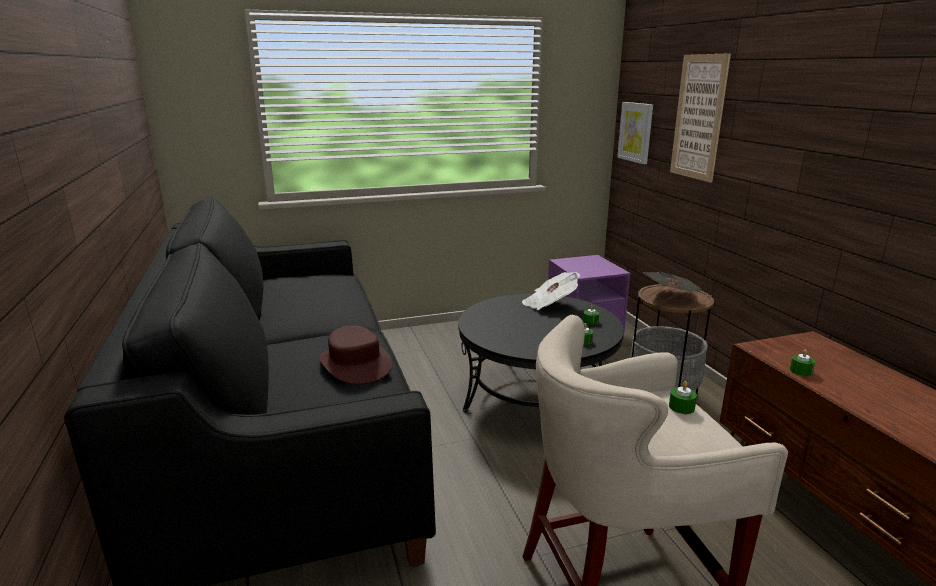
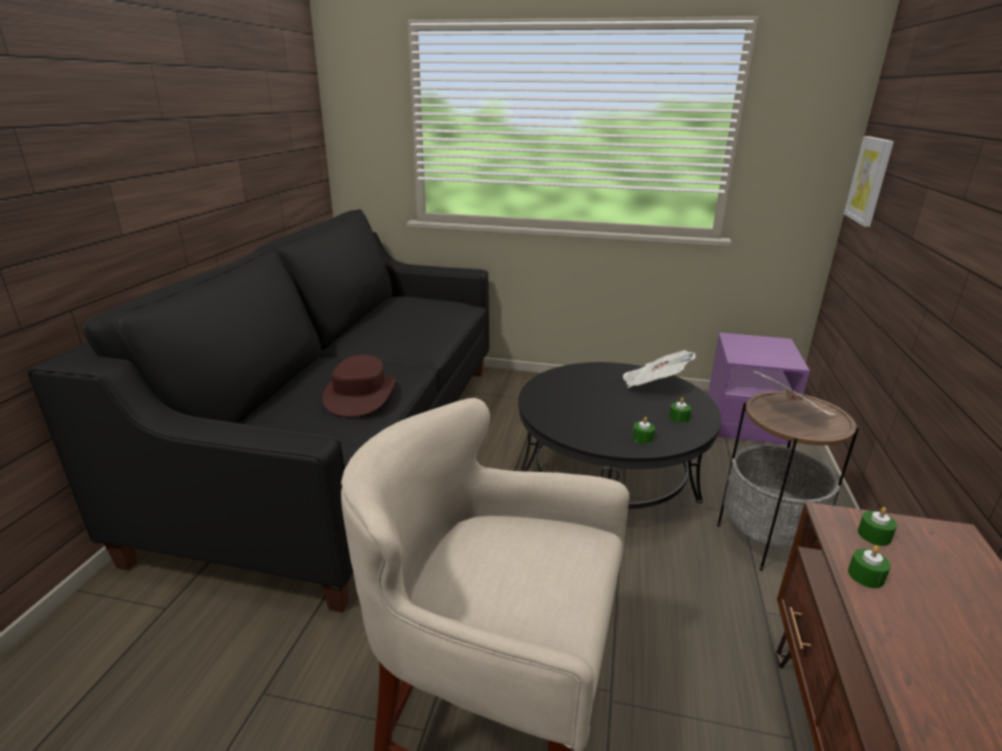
camera: 30 degrees right, 5 degrees up
green candle [669,381,697,414] -> green candle moved to [858,507,897,546]
picture [670,53,731,183] -> none

